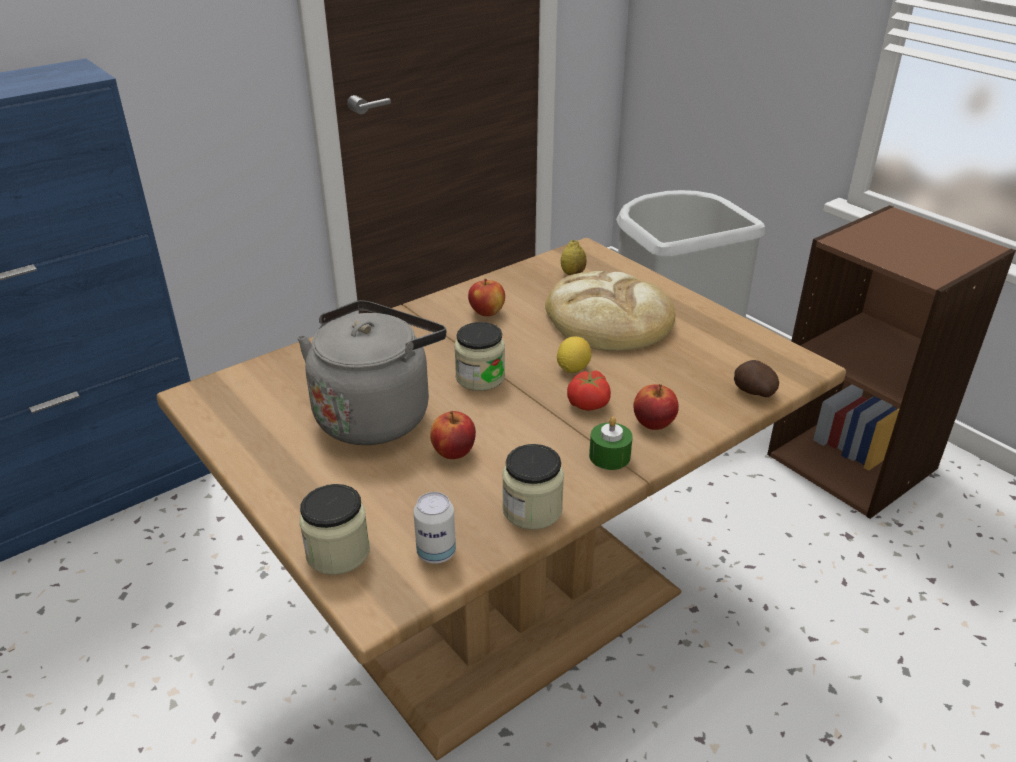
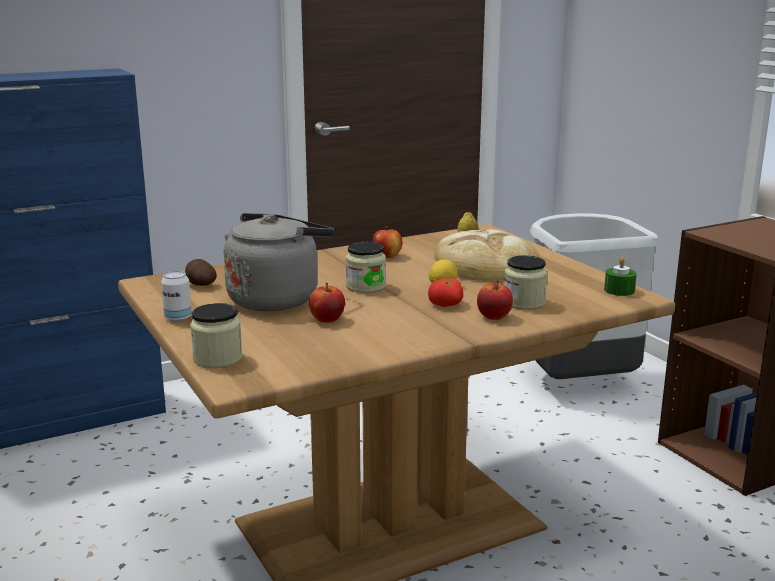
camera: 10 degrees right, 15 degrees down
can [413,492,456,564] -> can moved to [161,271,192,322]
jar [502,444,564,530] -> jar moved to [504,255,547,310]
green candle [589,417,633,470] -> green candle moved to [604,256,637,296]
potato [734,360,779,397] -> potato moved to [185,259,217,286]

